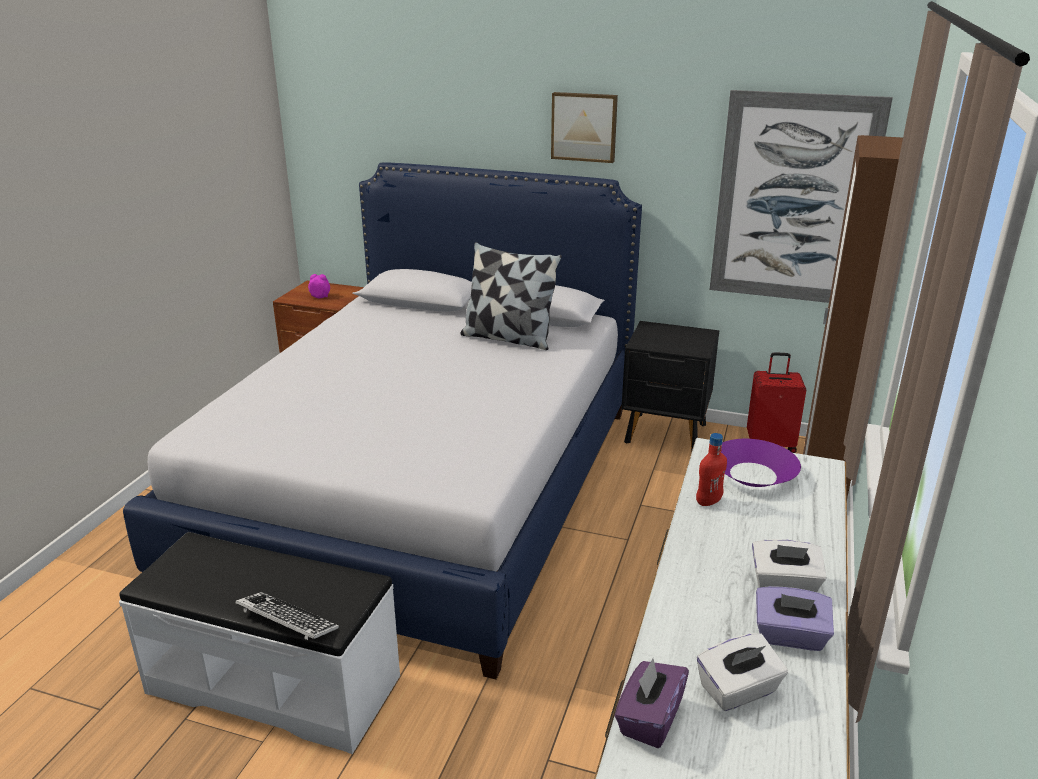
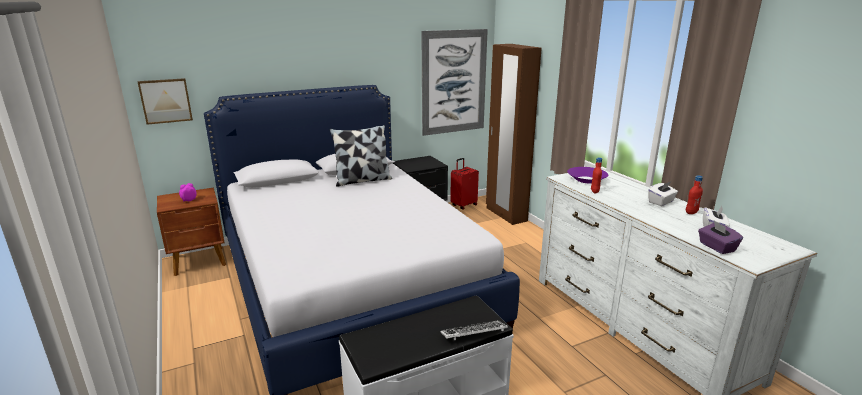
camera: 45 degrees left, 5 degrees down
picture [551,92,618,163] -> picture moved to [138,78,193,125]
purple tissue box [756,586,834,651] -> red bottle [686,175,703,214]

